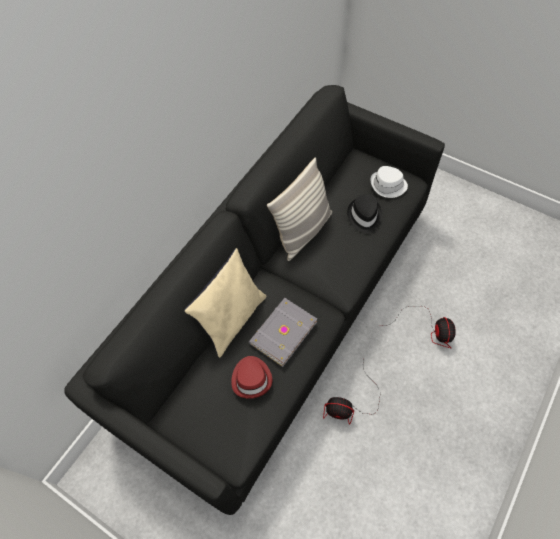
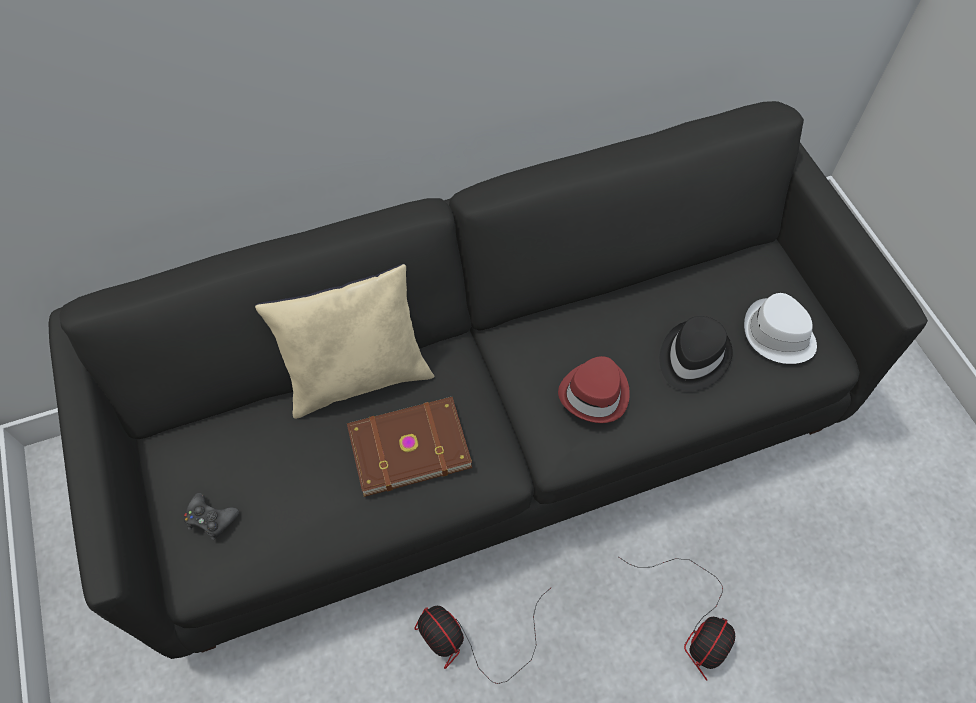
camera: 35 degrees right, 0 degrees up
red hat [231,356,272,399] -> red hat moved to [558,356,630,423]
grey book [249,298,317,367] -> brown book [347,397,472,497]
pillow [267,157,332,261] -> none
none -> black game controller [184,493,239,540]

